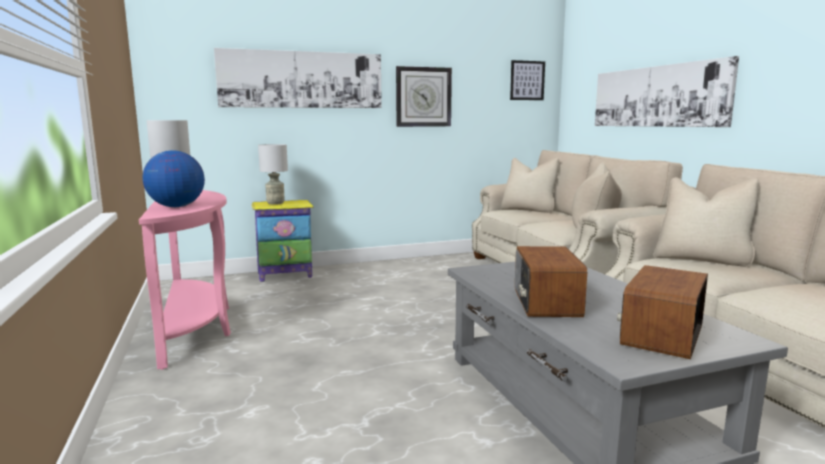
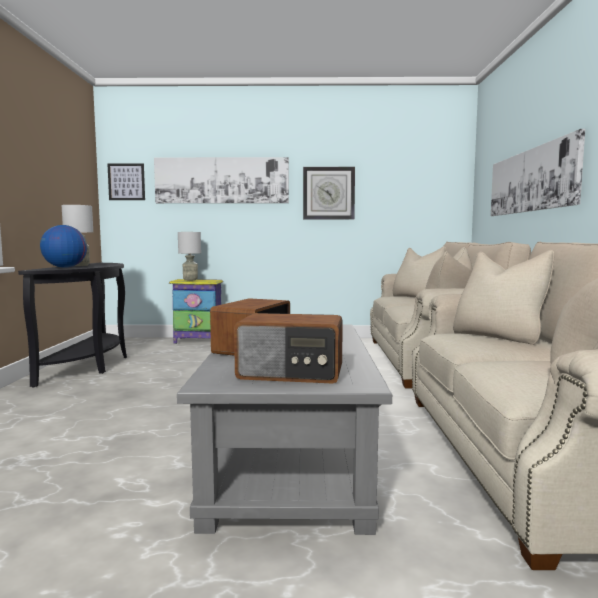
camera: 20 degrees right, 5 degrees down
pink console table [139,190,231,370] -> black console table [18,263,127,388]
picture [510,60,545,100] -> picture moved to [107,164,145,200]
radio [617,265,708,359] -> radio turned 135 degrees counterclockwise [234,313,343,384]

